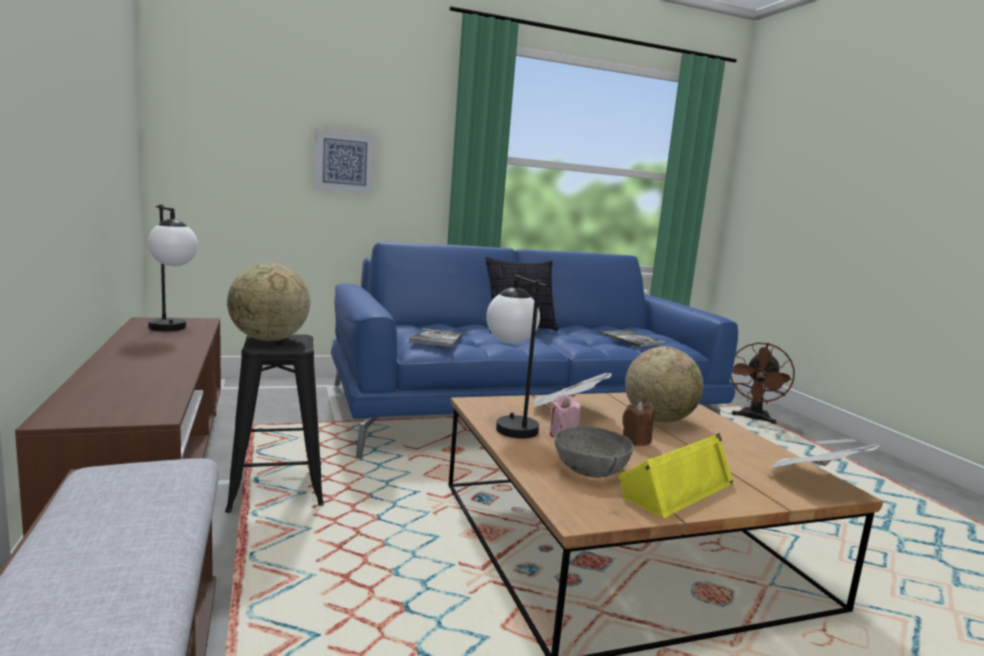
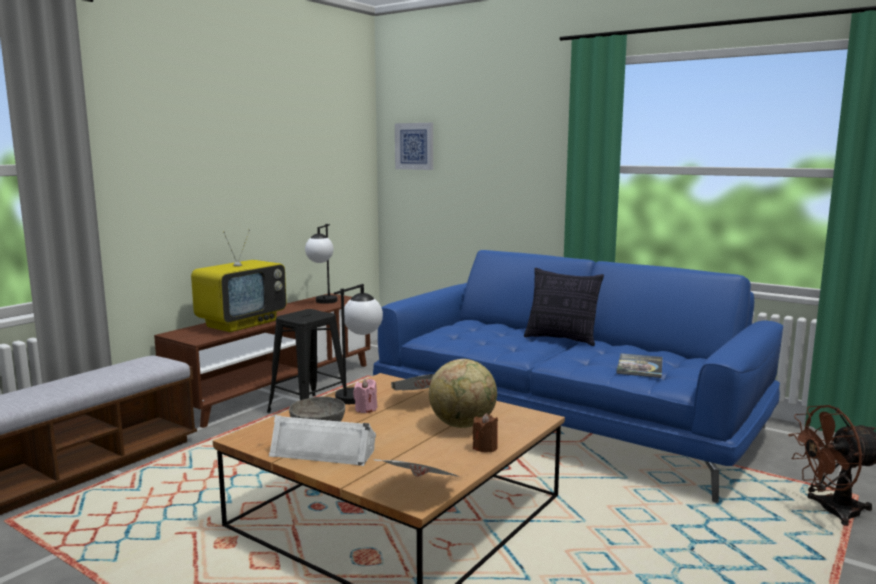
camera: 55 degrees right, 0 degrees up
globe [227,263,310,341] -> none
picture [314,128,376,194] -> picture moved to [395,123,433,170]
book [409,328,463,347] -> none
yellow speaker [618,433,734,518] -> white speaker [269,415,376,466]
brown candle [622,402,655,446] -> brown candle moved to [473,413,498,452]
none -> television [191,229,286,332]

